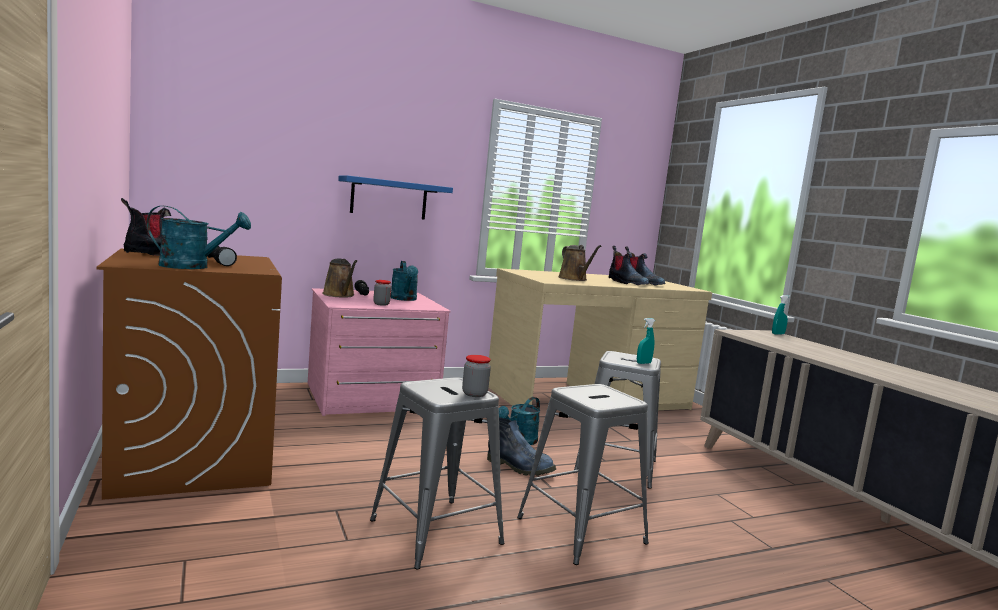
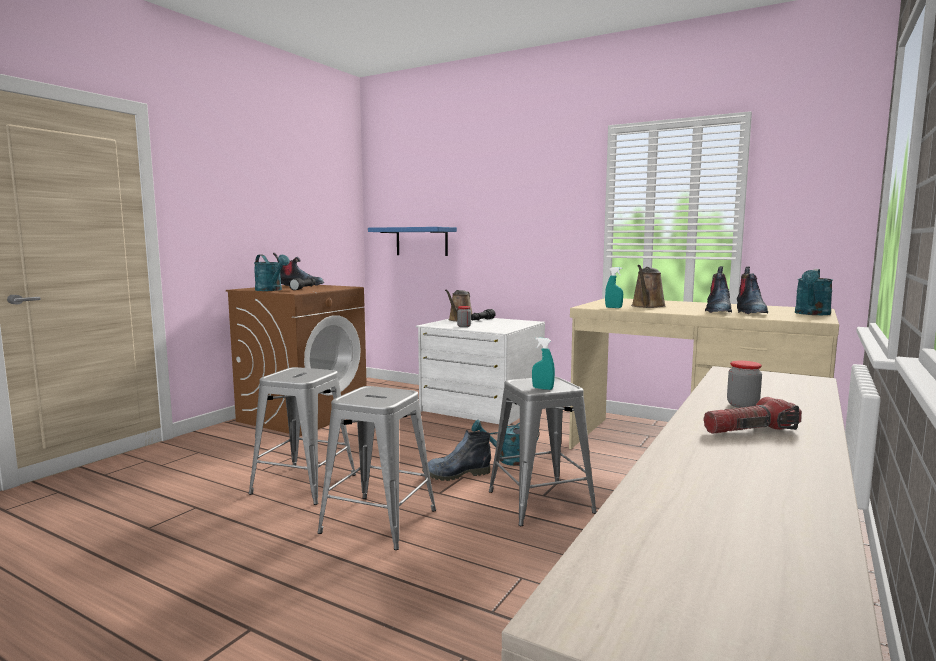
camera: 55 degrees right, 0 degrees up
pink dresser [308,288,451,416] -> white dresser [416,318,545,426]
blue shelf [338,175,453,220] -> blue shelf moved to [368,227,457,256]
turquoise watering can [390,261,418,301] -> turquoise watering can moved to [795,269,833,315]
jar [462,355,491,397] -> jar moved to [727,360,762,408]
boot [487,417,556,476] -> boot turned 75 degrees clockwise [422,430,491,481]
turquoise spray bottle [772,295,790,335] -> turquoise spray bottle moved to [605,267,623,308]
none -> flashlight [703,397,802,434]

